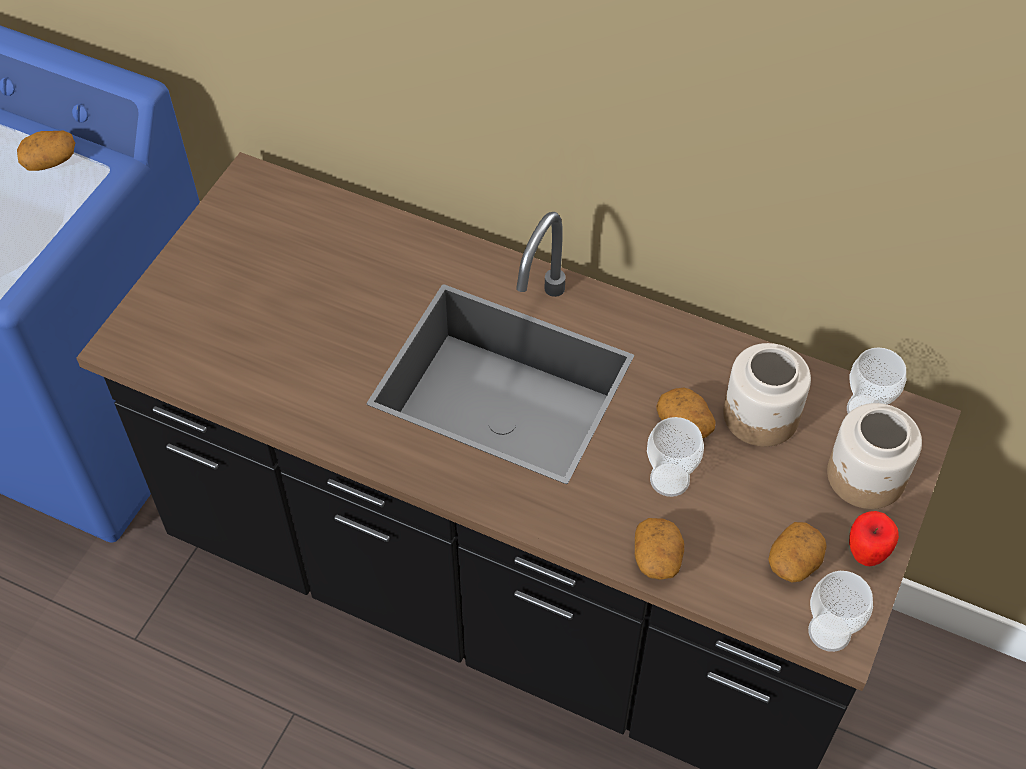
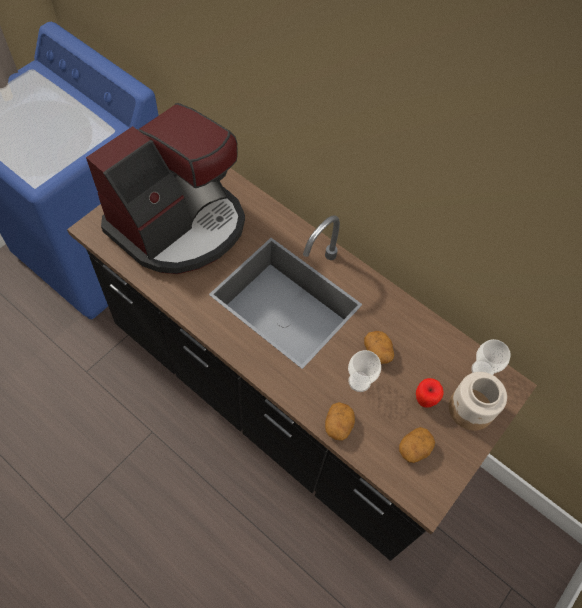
camera: 10 degrees right, 5 degrees up
potato [17,131,75,171] -> none
jar [723,343,811,447] -> none
cup [808,571,873,652] -> none
apple [849,511,899,566] -> apple moved to [416,378,444,407]
none -> coffee machine [86,103,245,274]

